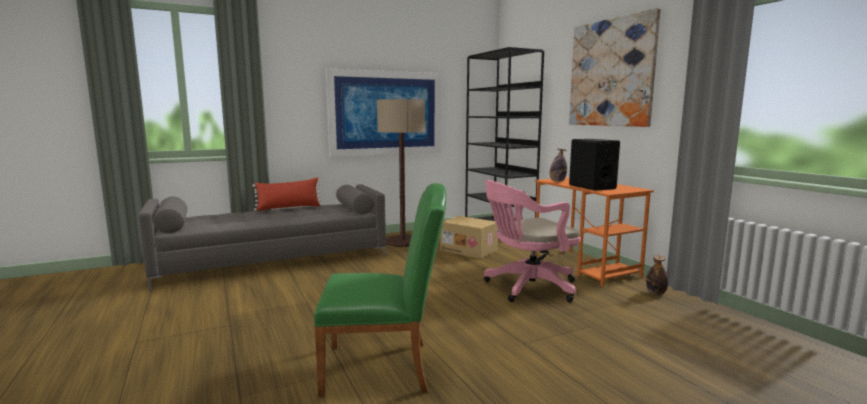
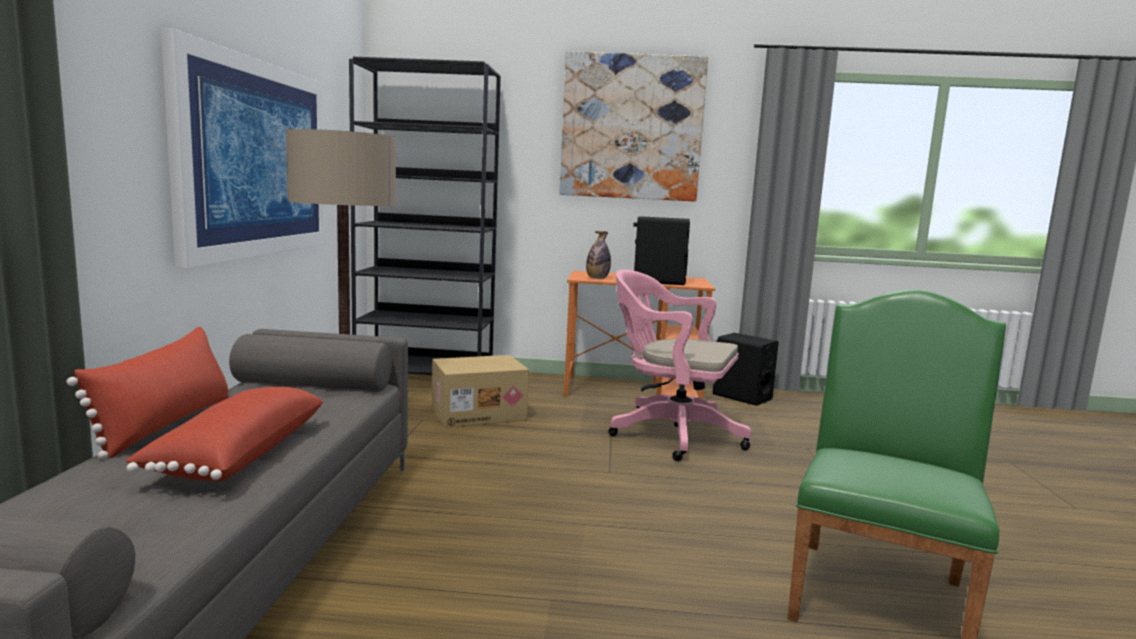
camera: 60 degrees left, 0 degrees up
pink office chair [484,180,581,302] -> pink office chair turned 105 degrees clockwise [608,270,751,461]
bottle [646,255,668,295] -> black speaker [713,333,779,406]
none -> red pillow [125,387,323,481]

